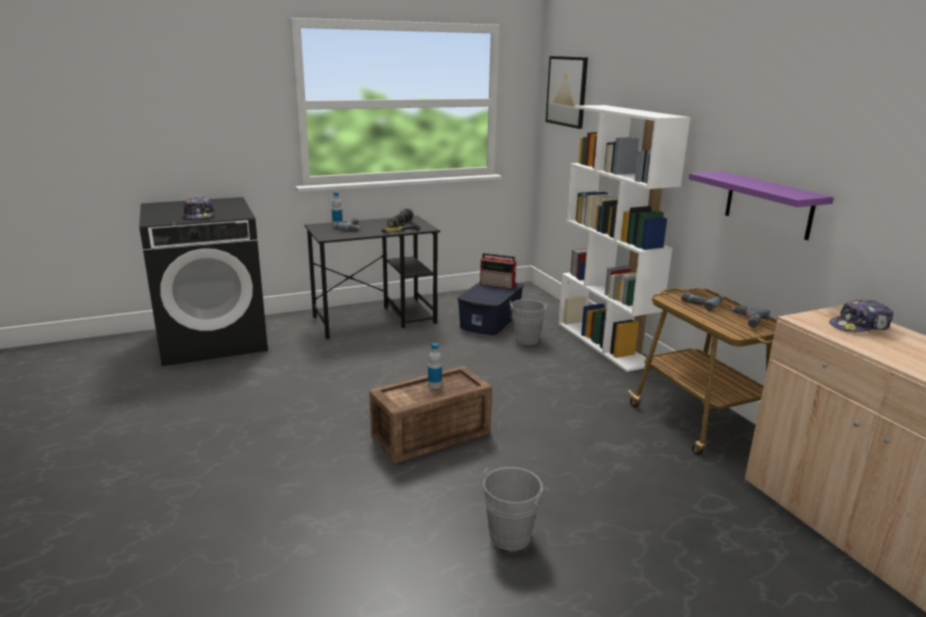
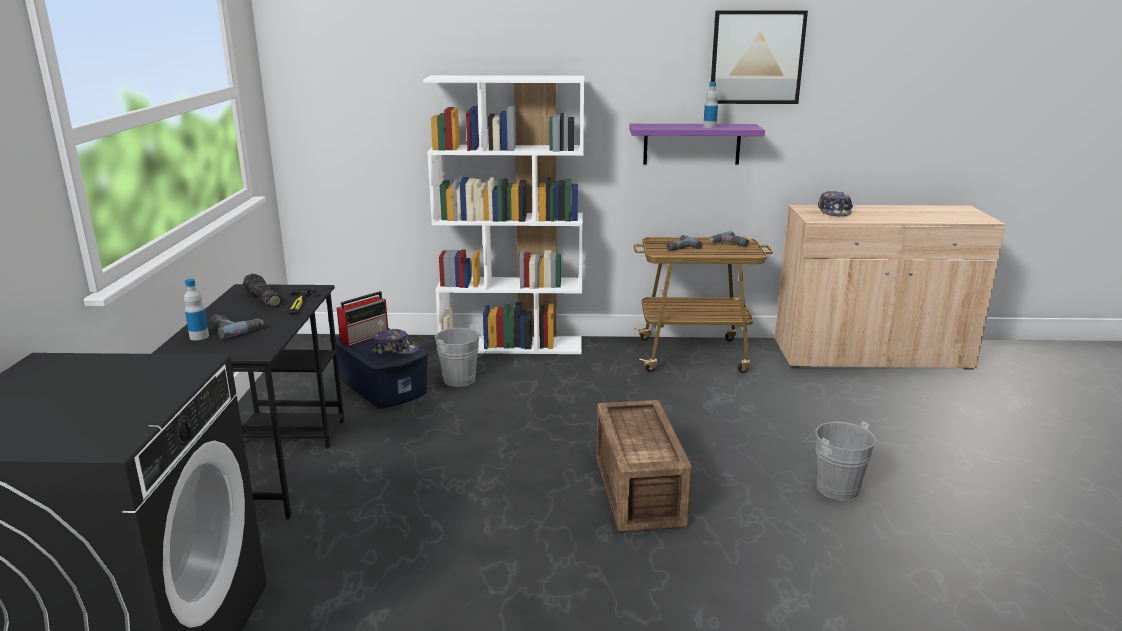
camera: 65 degrees left, 0 degrees up
cap [183,197,214,219] -> cap moved to [372,329,419,354]
bottle [428,343,442,389] -> bottle moved to [703,82,718,128]
picture [546,56,588,129] -> picture moved to [711,10,808,104]

